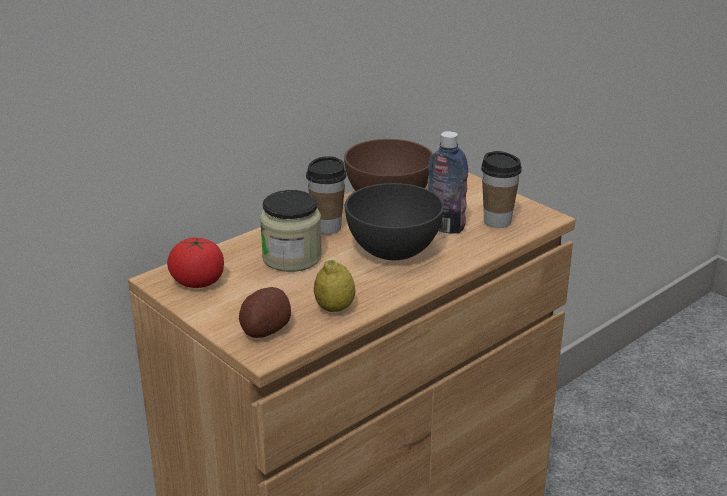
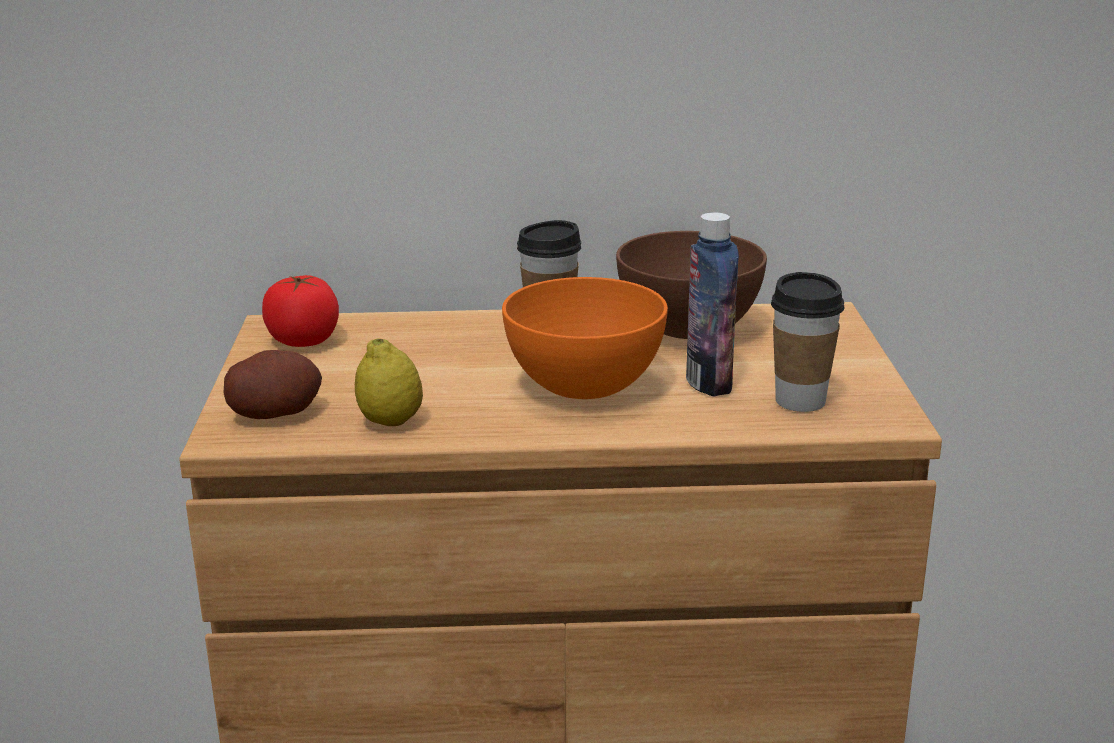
camera: 40 degrees right, 5 degrees down
jar [260,190,322,272] -> none
grey bowl [345,183,444,260] -> orange bowl [502,277,668,399]

